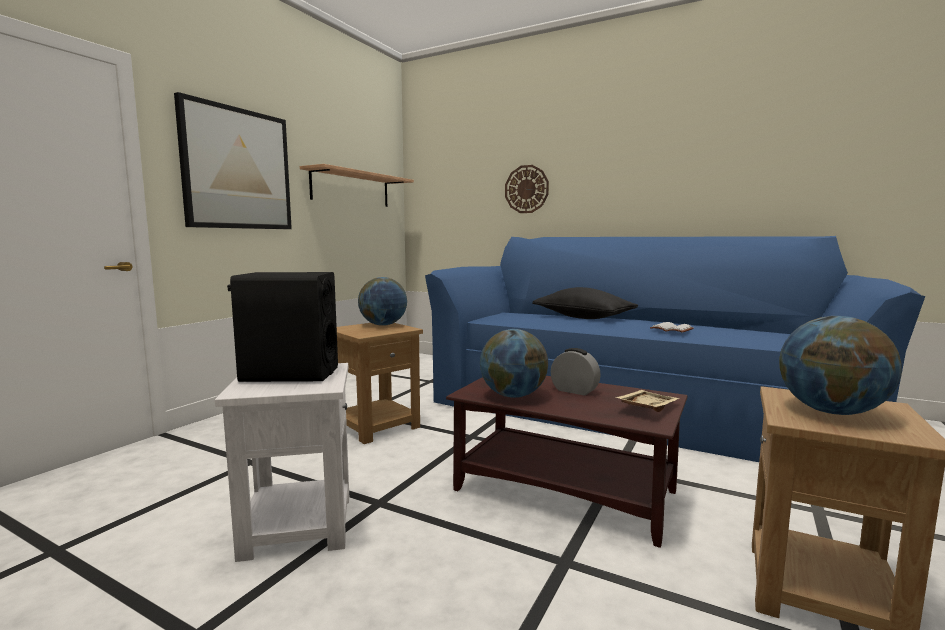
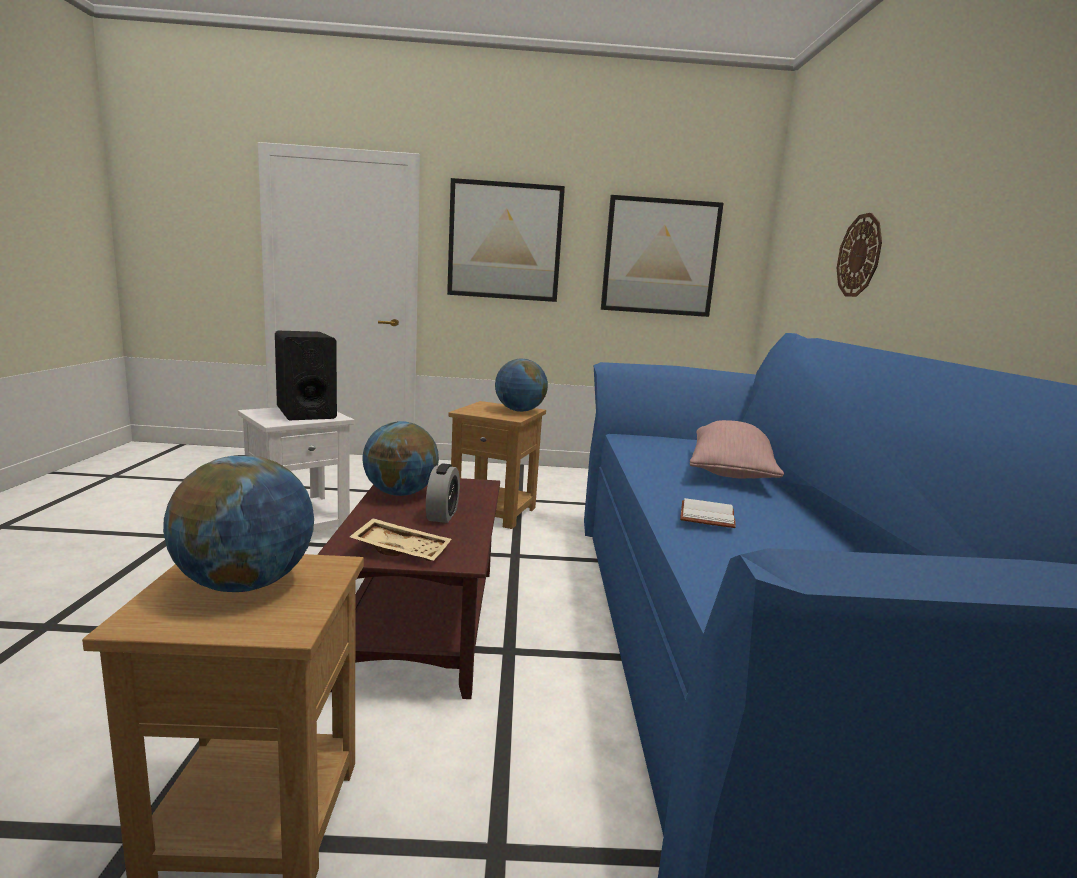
camera: 60 degrees right, 5 degrees up
shelf [300,164,414,207] -> picture [601,195,724,317]
black pillow [532,287,638,319] -> pink pillow [690,420,784,478]

